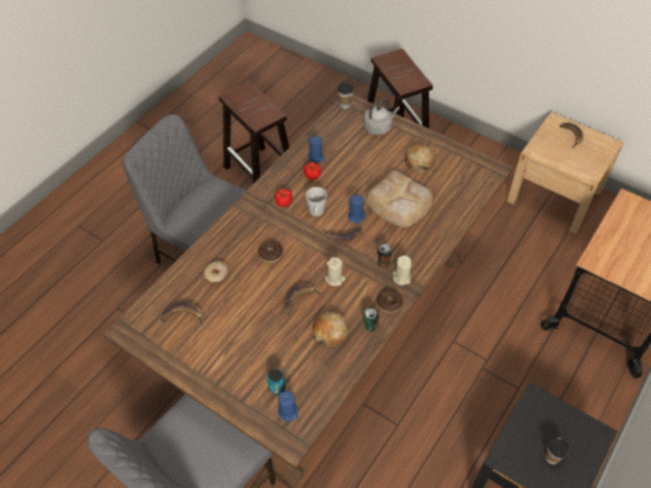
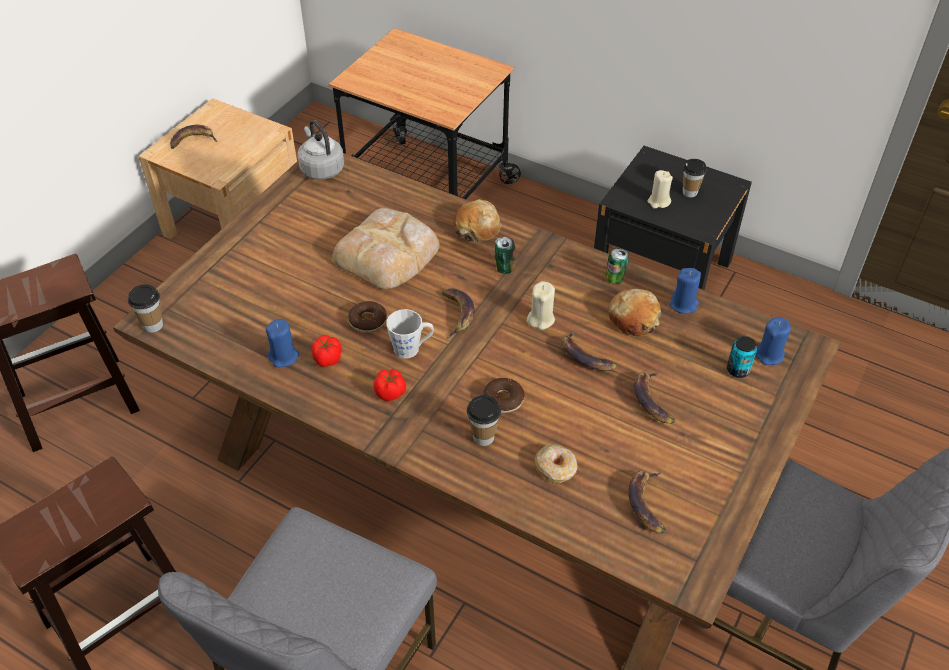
camera: 95 degrees left, 5 degrees down
blue candle [348,194,365,224] -> blue candle moved to [669,268,701,314]
grey kettle [363,100,400,135] -> grey kettle moved to [298,120,344,180]
donut [377,289,403,313] -> donut moved to [348,301,387,333]
beige candle [393,255,412,286] -> beige candle moved to [648,170,673,209]
bread [405,144,436,172] -> bread moved to [453,199,502,242]
none -> cup [467,395,501,446]
none -> banana [634,372,675,423]

